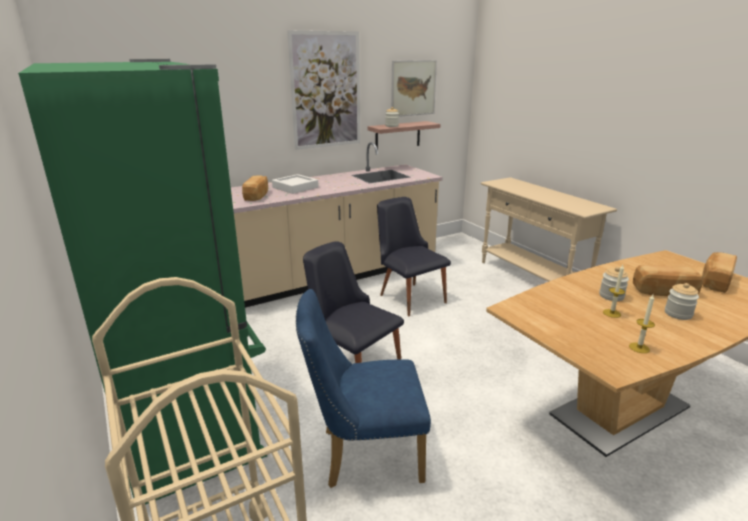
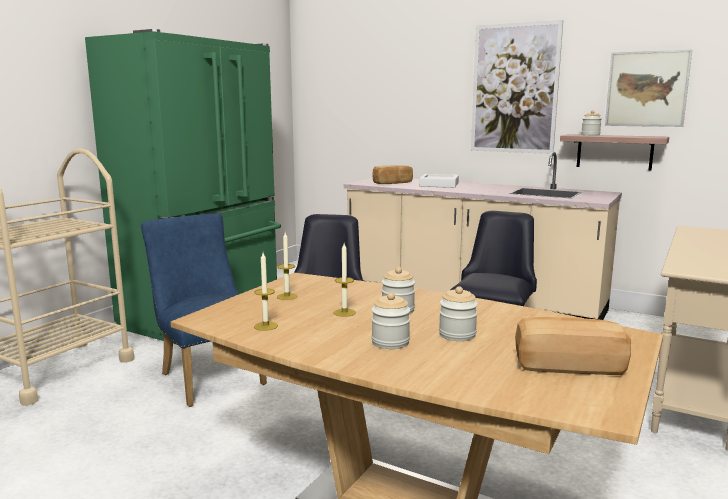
camera: 60 degrees right, 10 degrees down
bread [633,265,703,296] -> jar [439,286,478,341]
none -> candle [277,232,298,300]

